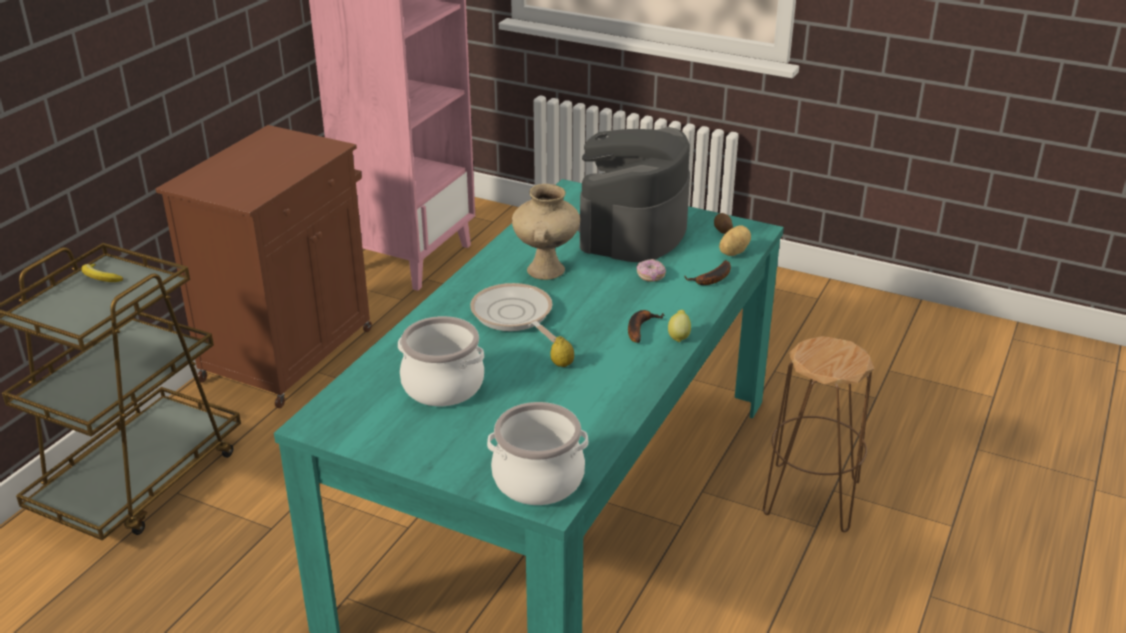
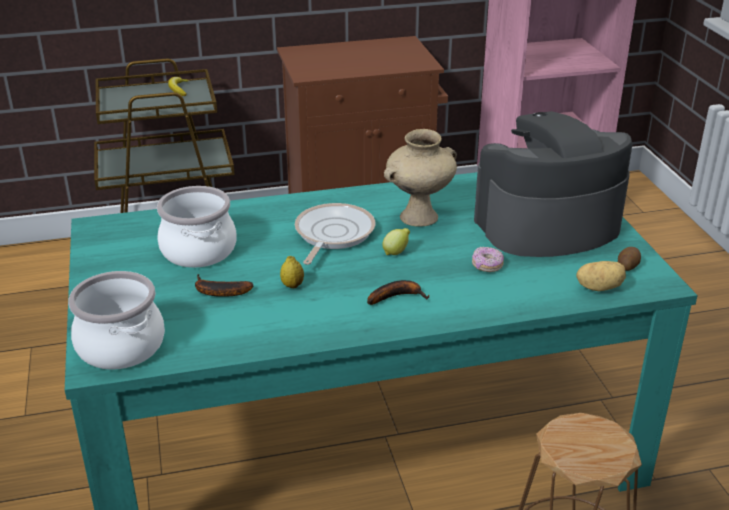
camera: 50 degrees right, 0 degrees up
lemon [668,310,691,342] -> lemon moved to [382,228,410,255]
banana [684,260,731,285] -> banana moved to [195,274,253,297]

